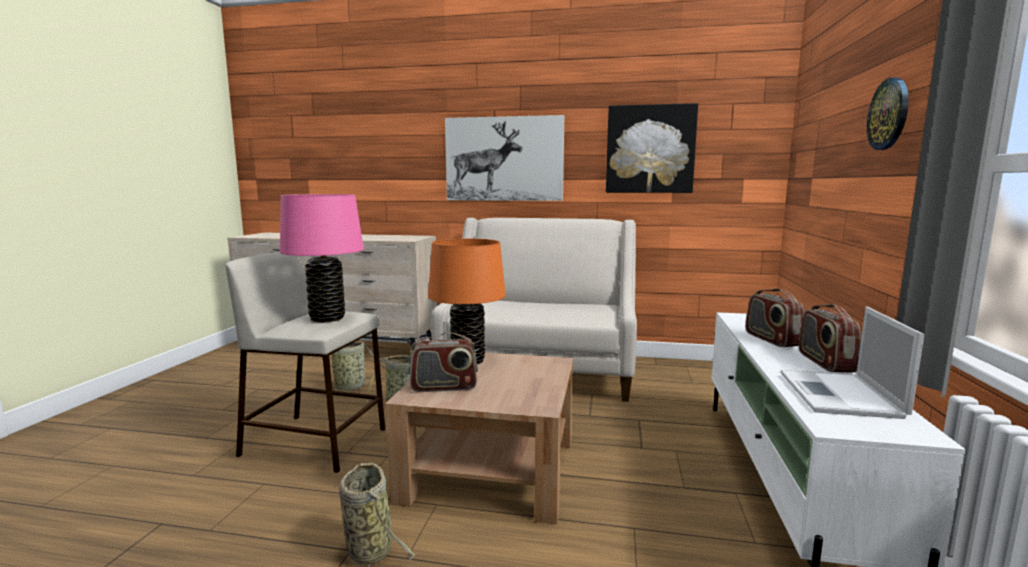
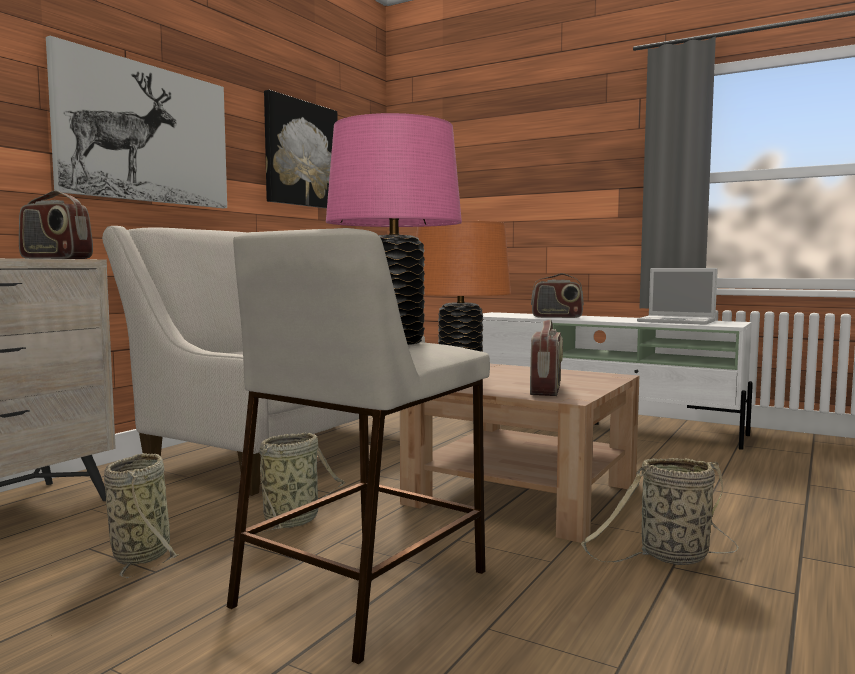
camera: 70 degrees left, 5 degrees down
radio [799,304,861,373] -> radio moved to [19,190,93,259]
wall clock [867,77,909,150] -> none

